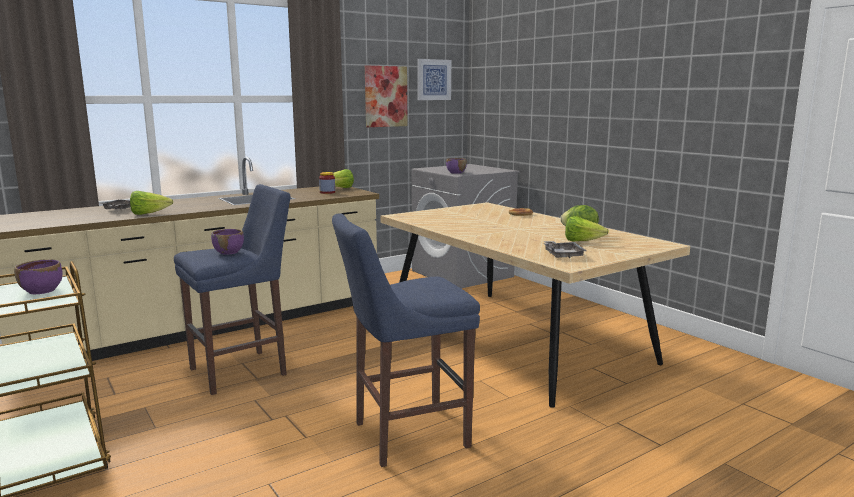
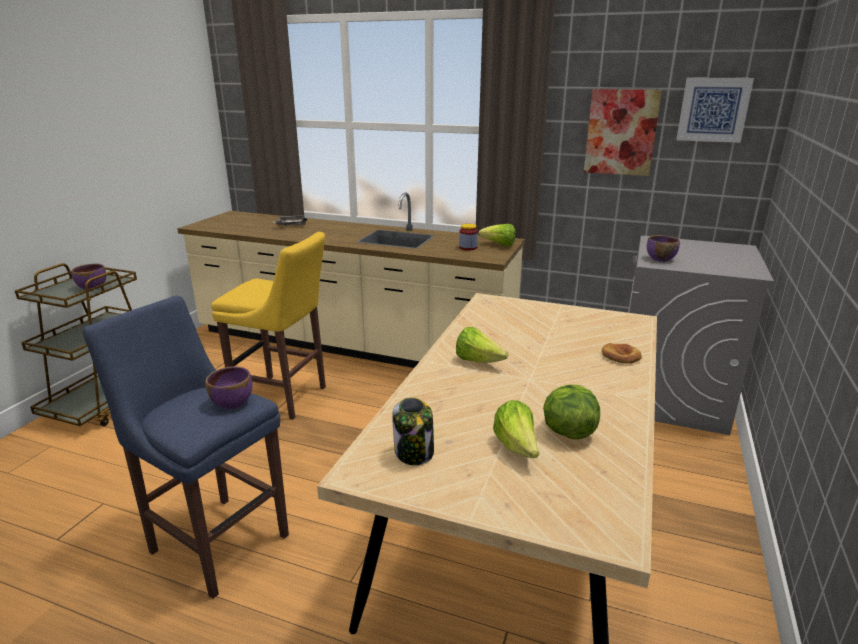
camera: 55 degrees right, 10 degrees up
lettuce [130,191,174,215] -> lettuce moved to [456,327,509,363]
blue stool [174,184,290,395] -> yellow stool [211,232,326,420]
purple bowl [211,229,244,255] -> purple bowl moved to [205,366,253,409]
grey tray [543,241,586,258] -> jar [392,397,434,465]

